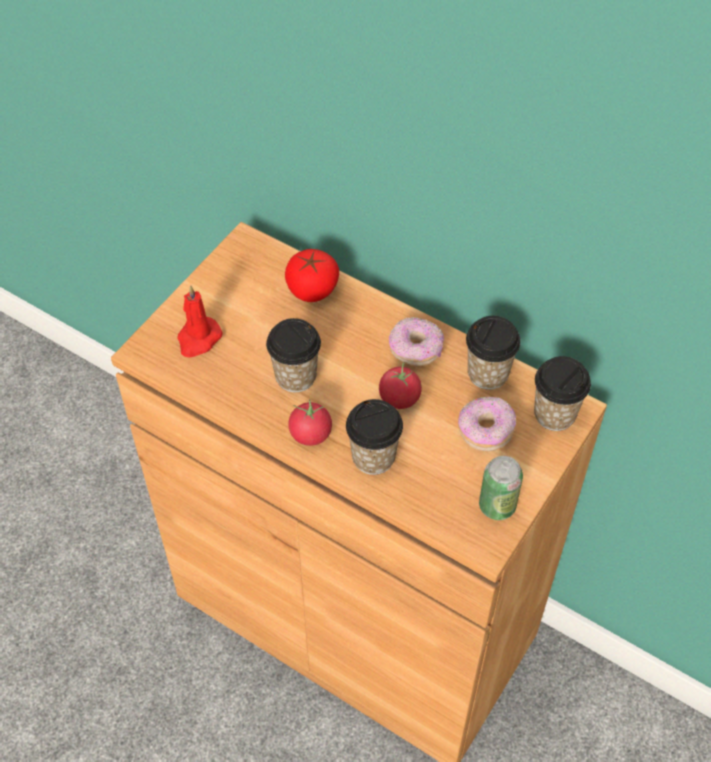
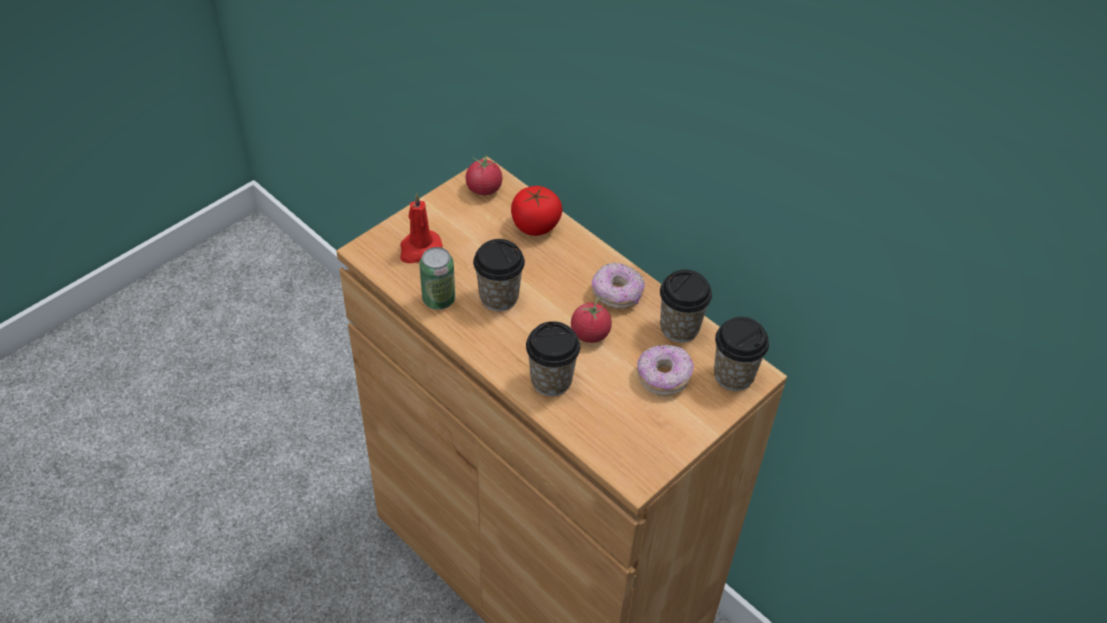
camera: 10 degrees right, 5 degrees down
tomato [288,399,332,446] -> tomato moved to [466,154,502,195]
can [479,456,523,520] -> can moved to [419,247,455,310]

